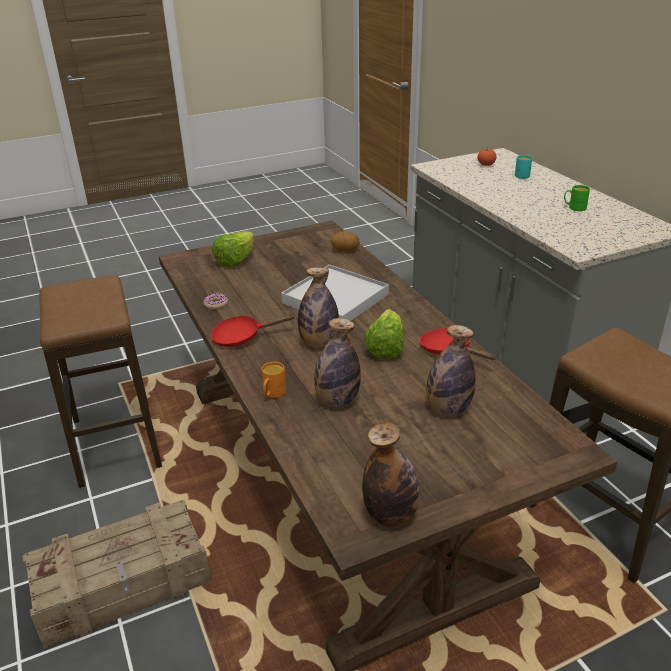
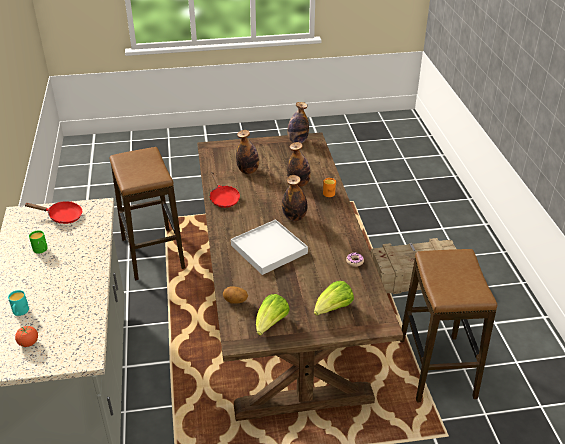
camera: 165 degrees left, 5 degrees up
red frying pan [211,314,294,347] -> red frying pan moved to [24,201,82,224]
lettuce [364,309,404,359] -> lettuce moved to [256,294,290,336]

